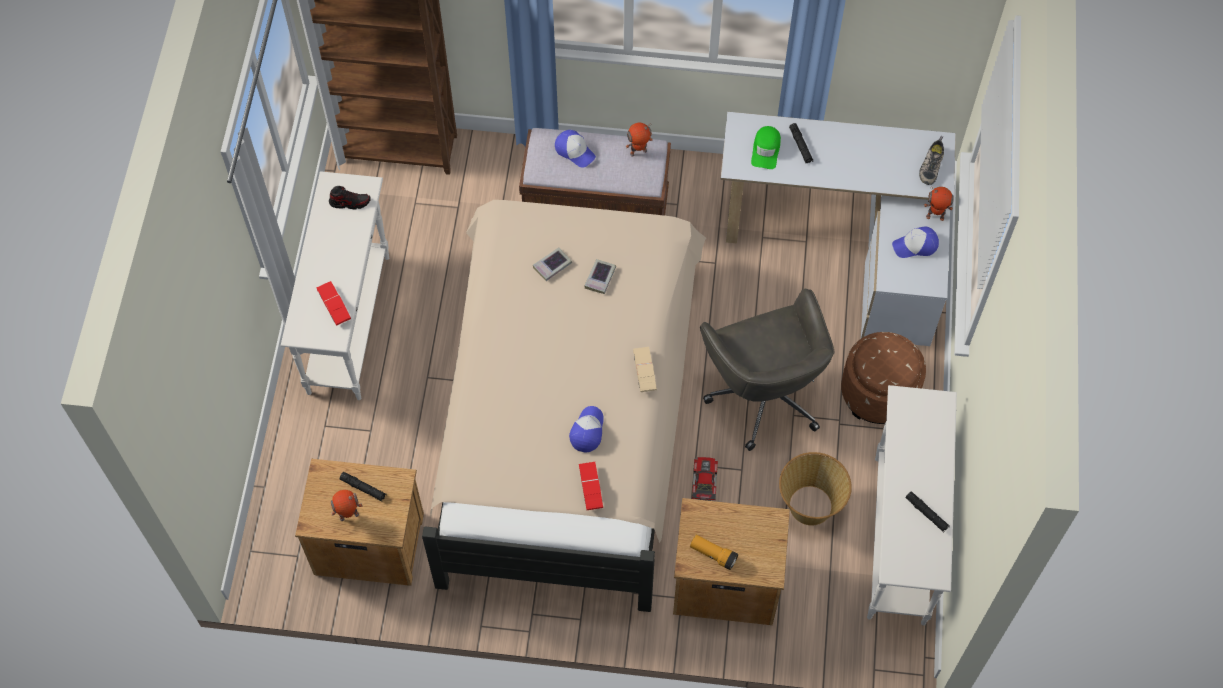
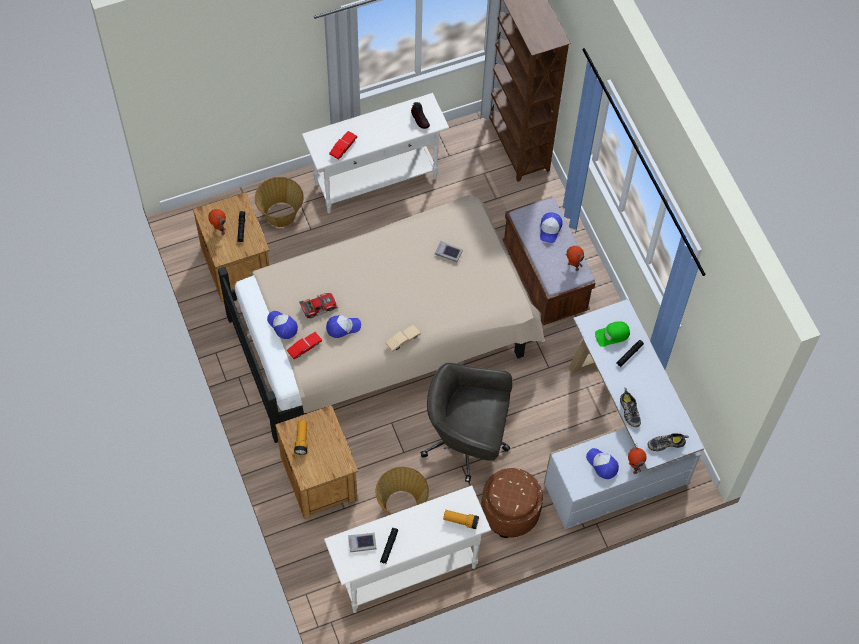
camera: 60 degrees right, 0 degrees up
book [584,259,616,294] -> book moved to [348,533,376,553]
toy car [692,457,718,501] -> toy car moved to [299,293,338,318]
grey office chair [700,289,834,451] -> grey office chair turned 60 degrees clockwise [421,363,513,483]
none -> basket [255,177,304,227]
none -> cap [267,311,298,339]
none -> flashlight [443,510,479,529]
none -> shoe [620,388,641,427]

